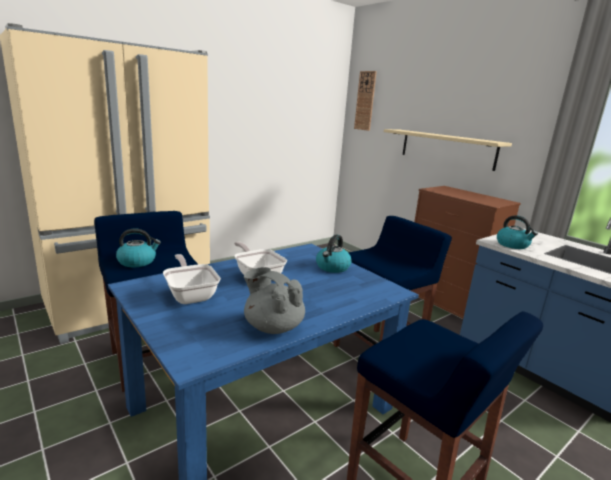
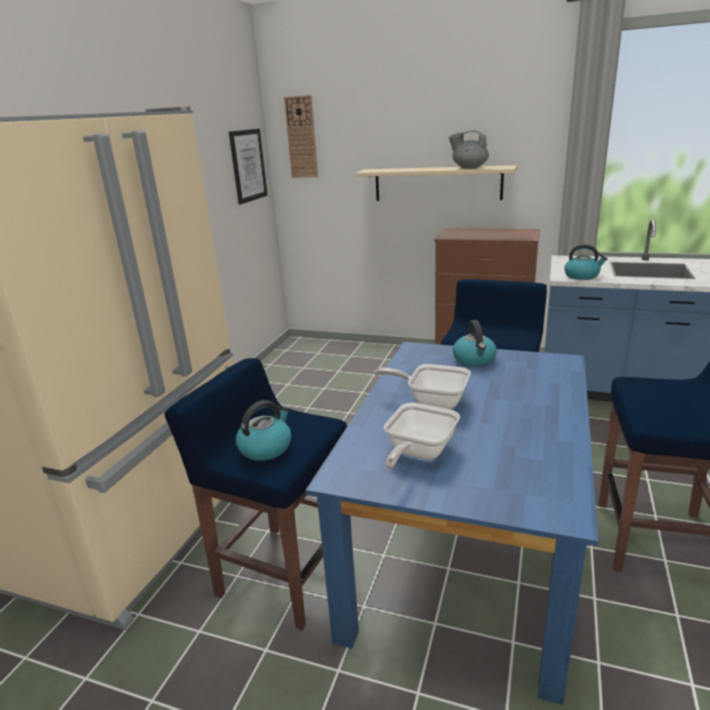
camera: 30 degrees left, 5 degrees up
frying pan [163,254,221,304] -> frying pan turned 90 degrees counterclockwise [384,403,460,469]
grey teapot [244,267,305,334] -> grey teapot moved to [449,130,489,169]
none -> picture [229,128,268,205]

